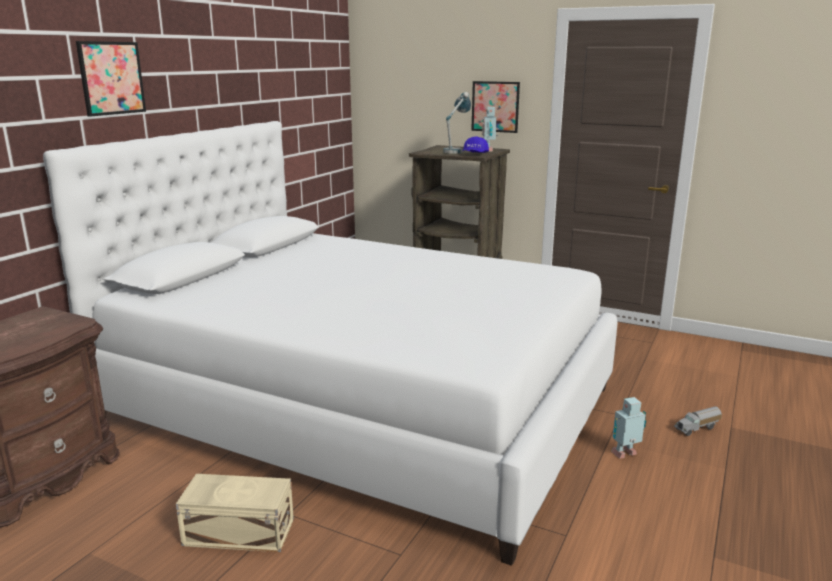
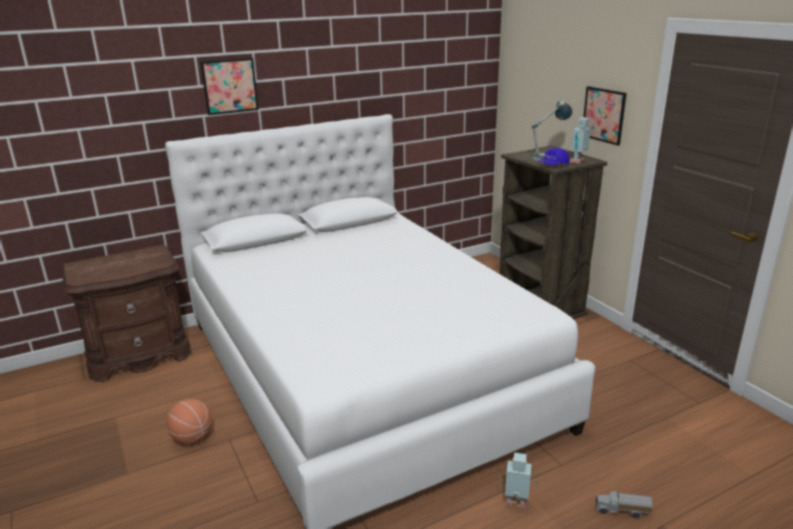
camera: 35 degrees right, 5 degrees up
beige storage box [176,474,294,552] -> basketball [166,399,212,444]

